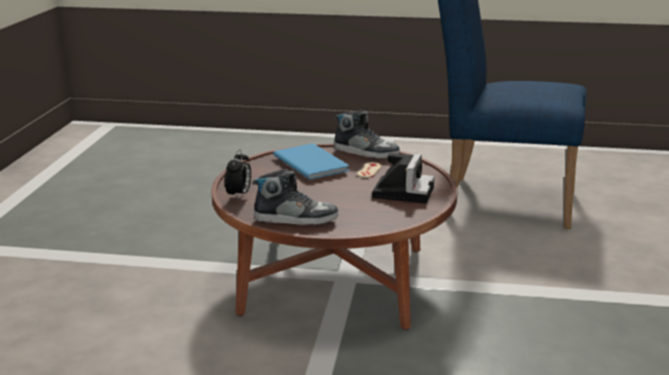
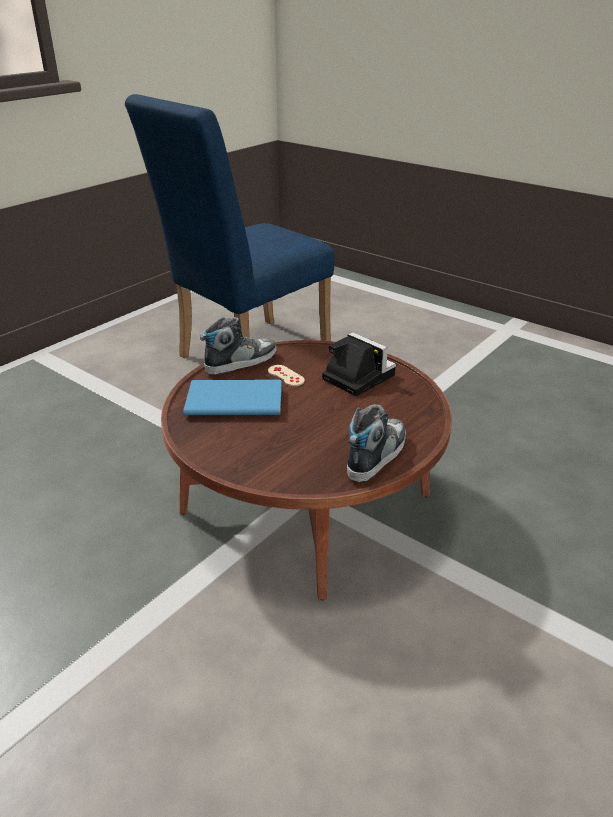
camera: 60 degrees left, 10 degrees up
alarm clock [225,149,251,199] -> none

